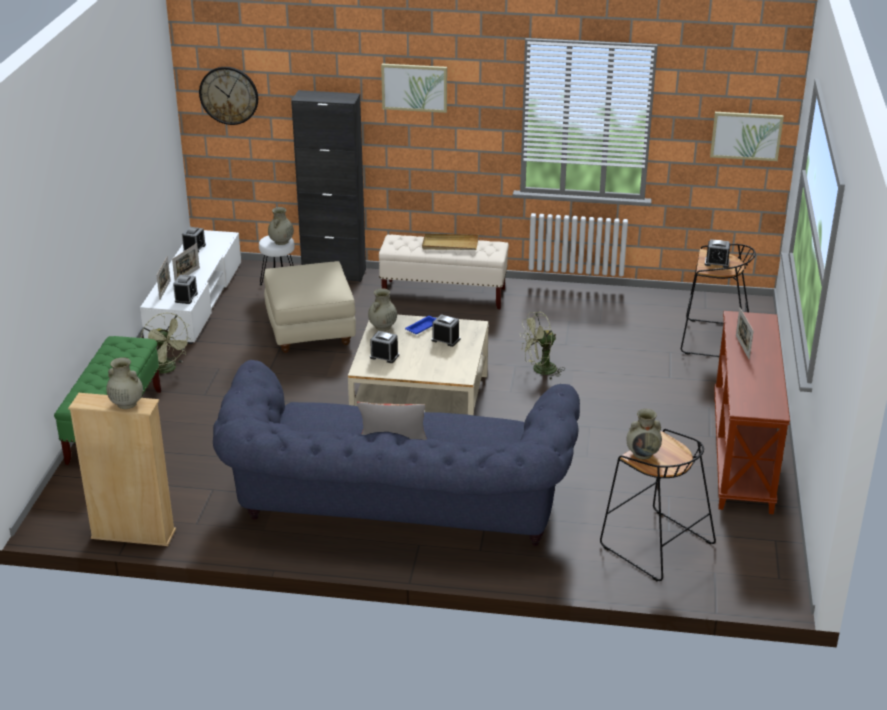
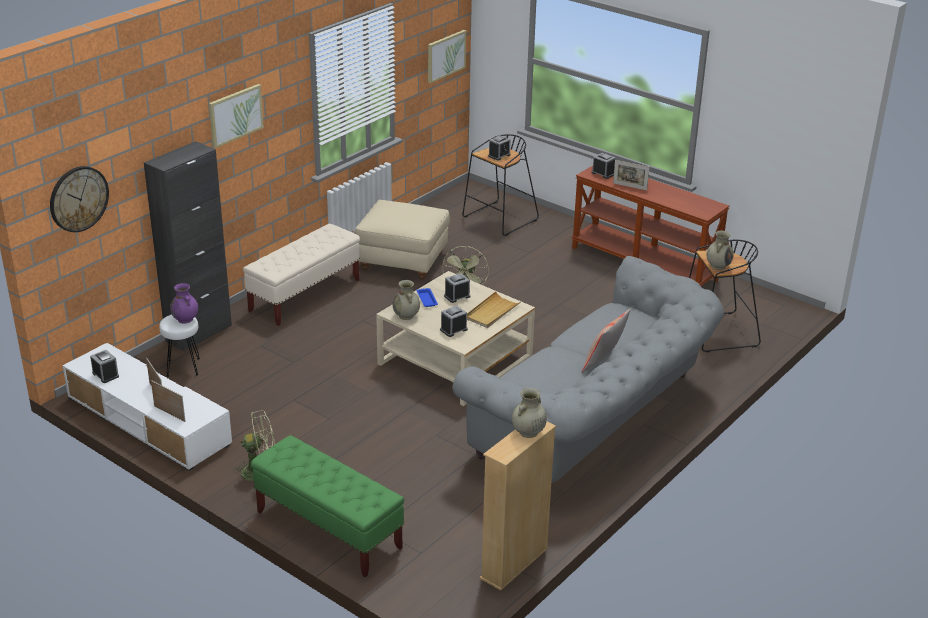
camera: 60 degrees left, 0 degrees up
alarm clock [173,275,198,304] -> alarm clock moved to [591,153,615,179]
blue sofa [213,360,580,546] -> grey sofa [452,256,724,486]
beige ottoman [264,261,356,353] -> beige ottoman moved to [355,200,450,280]
beige vase [268,207,294,245] -> purple vase [170,283,198,323]
beige tray [422,234,478,250] -> beige tray moved to [467,291,522,328]

